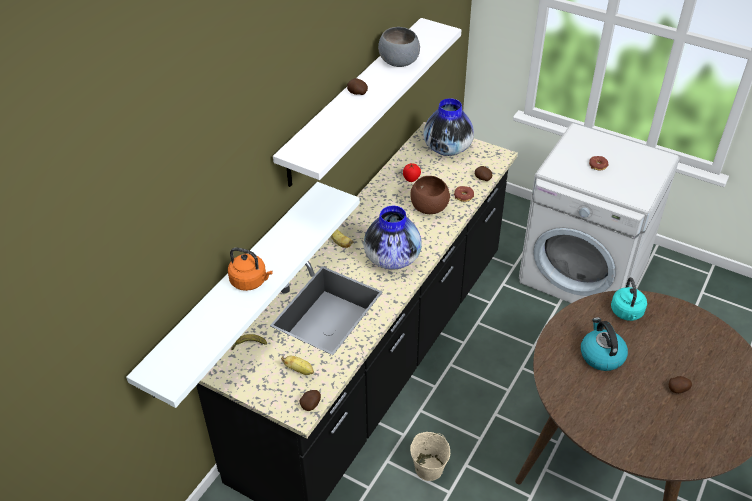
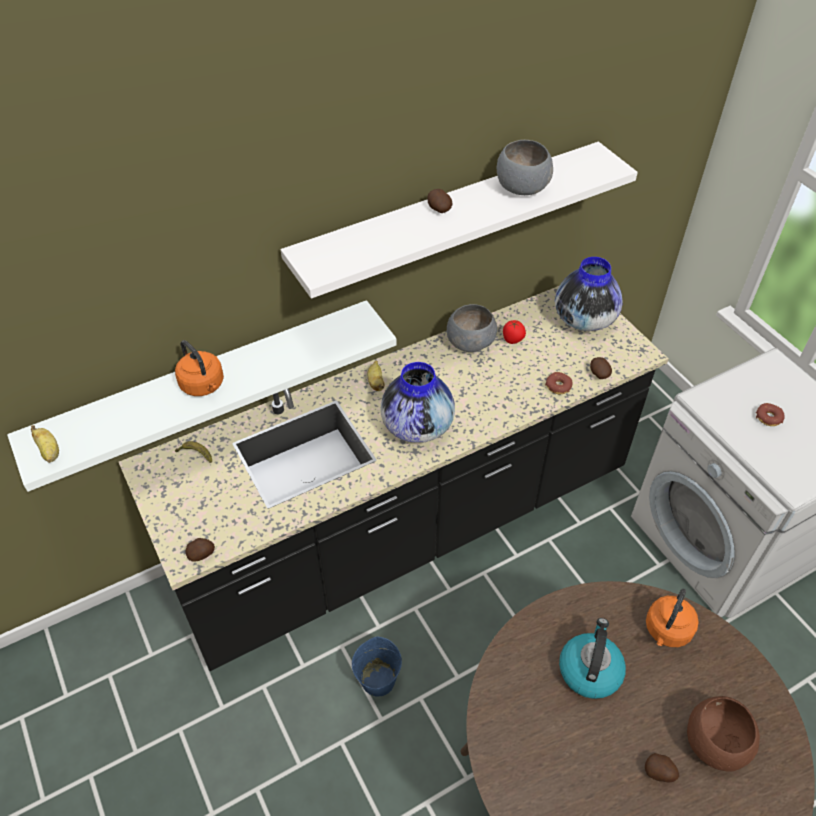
camera: 30 degrees right, 5 degrees up
banana [281,356,314,375] -> banana moved to [31,425,59,463]
brown bowl [410,176,450,214] -> brown bowl moved to [687,696,760,772]
beige bucket [410,432,450,481] -> blue bucket [352,636,402,696]
turquoise kettle [611,277,647,321] -> orange kettle [646,589,699,647]
none -> grey bowl [447,304,497,352]

